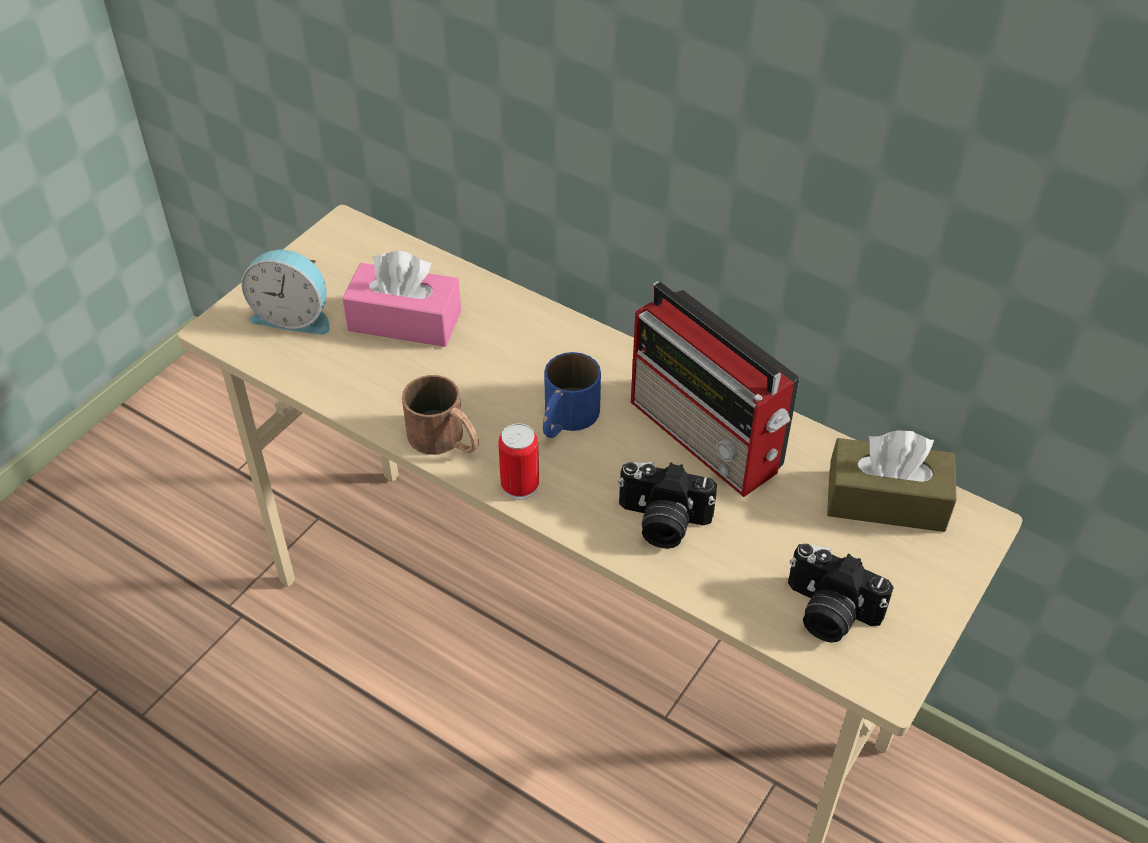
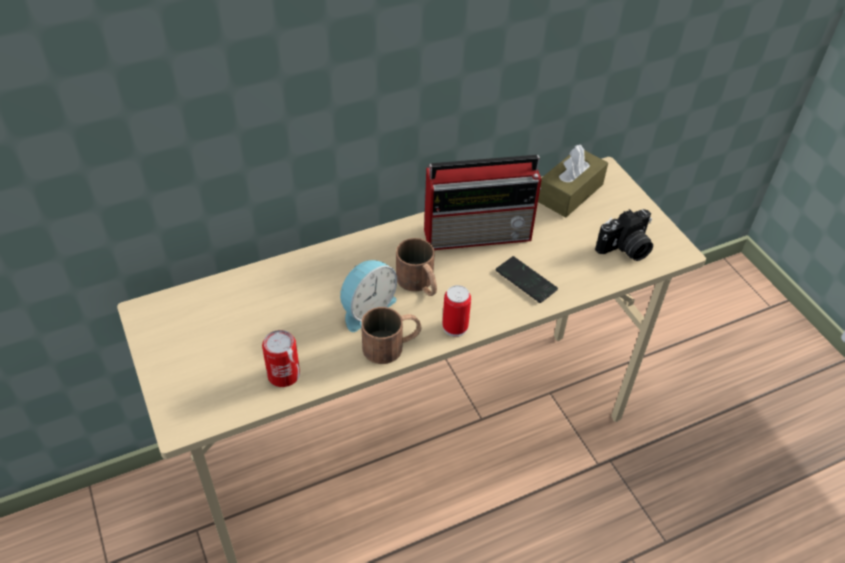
camera: 60 degrees left, 0 degrees up
alarm clock [241,249,330,335] -> alarm clock moved to [340,260,397,332]
pink tissue box [342,251,461,347] -> none
blue mug [543,352,601,438] -> brown mug [396,238,437,296]
camera [618,461,717,548] -> phone [496,256,558,303]
none -> can [262,330,300,387]

